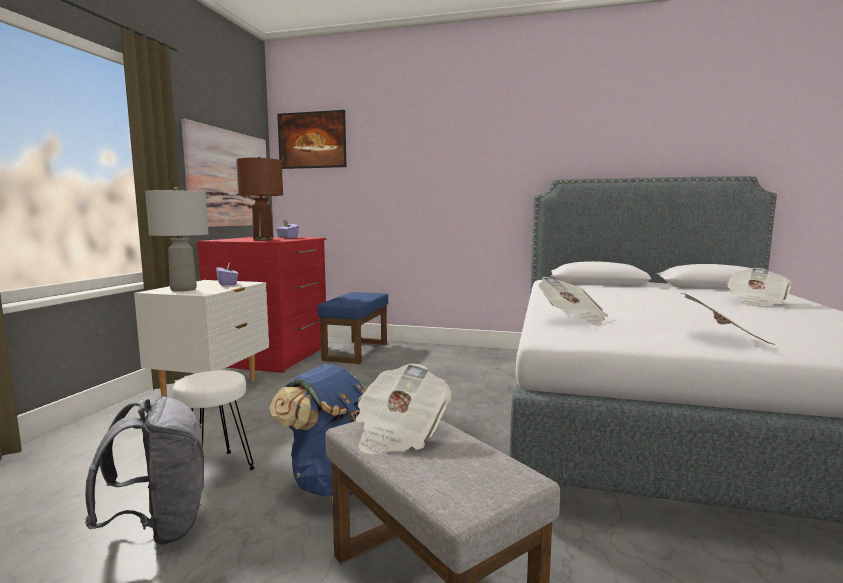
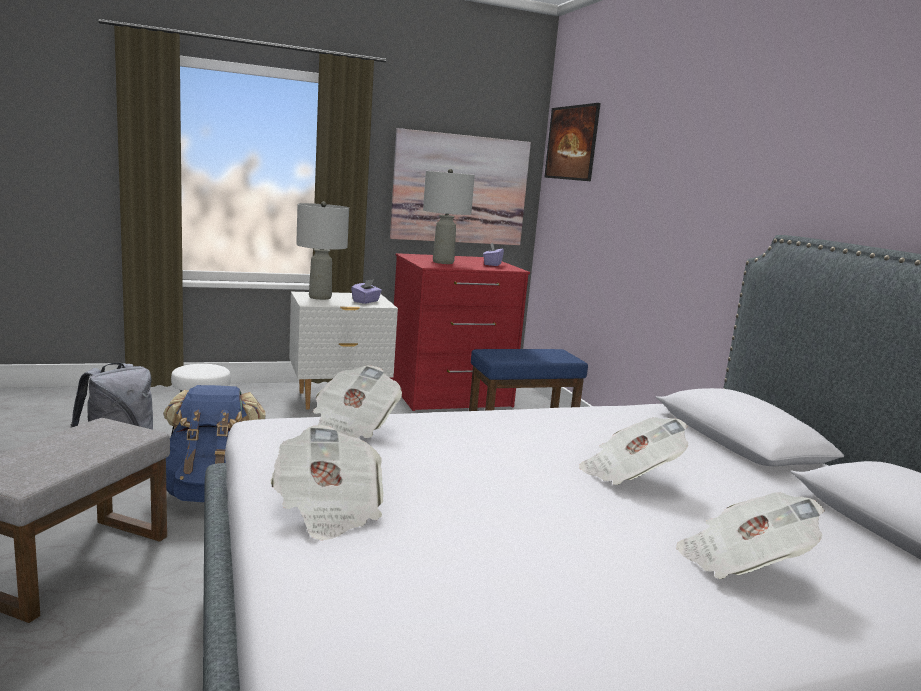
camera: 55 degrees right, 5 degrees up
brown table lamp [236,157,283,240] -> grey table lamp [423,169,475,264]
newspaper [355,363,452,454] -> newspaper moved to [579,417,689,485]

